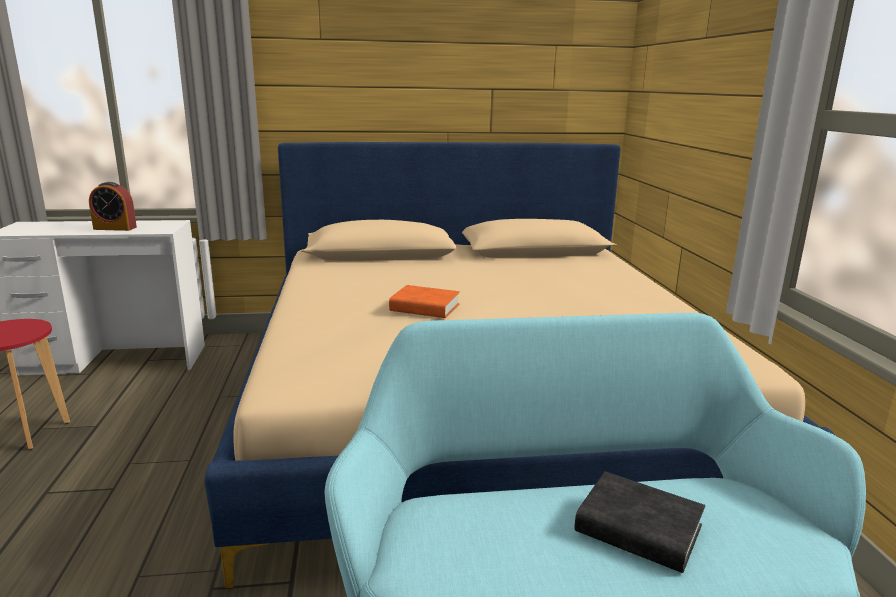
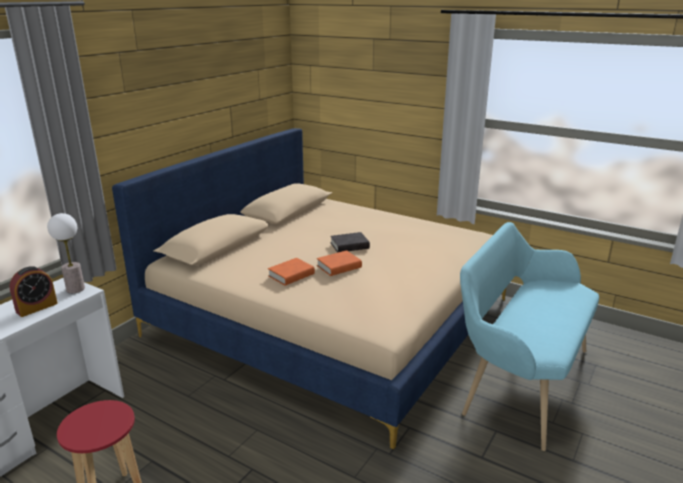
camera: 50 degrees left, 5 degrees up
black book [575,471,705,573] -> black book moved to [330,232,370,253]
none -> table lamp [47,213,85,293]
none -> orange book [268,258,315,286]

